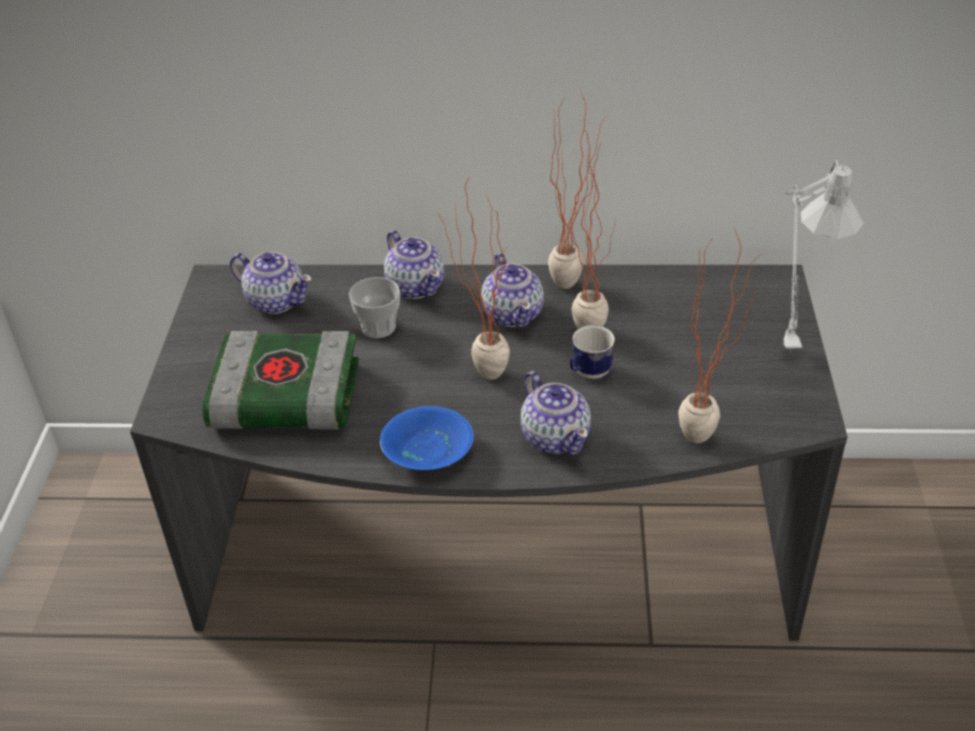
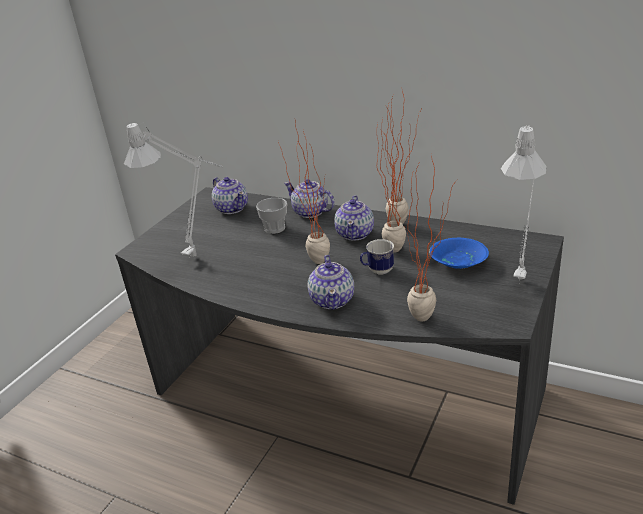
camera: 25 degrees right, 10 degrees down
book [203,331,359,430] -> grey table lamp [124,123,223,257]
blue bowl [380,406,474,470] -> blue bowl moved to [429,238,489,269]
teapot [384,230,444,299] -> teapot turned 135 degrees clockwise [284,179,335,218]

